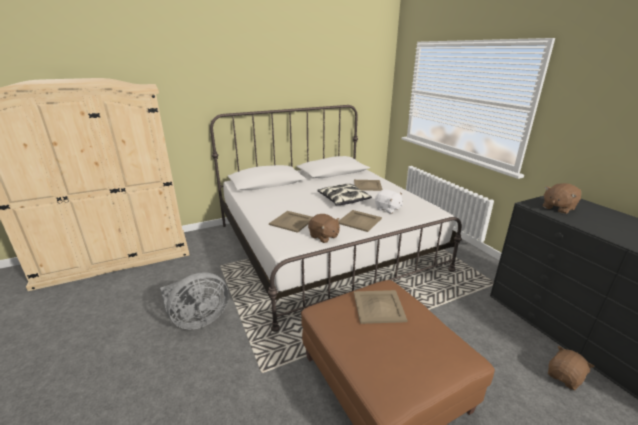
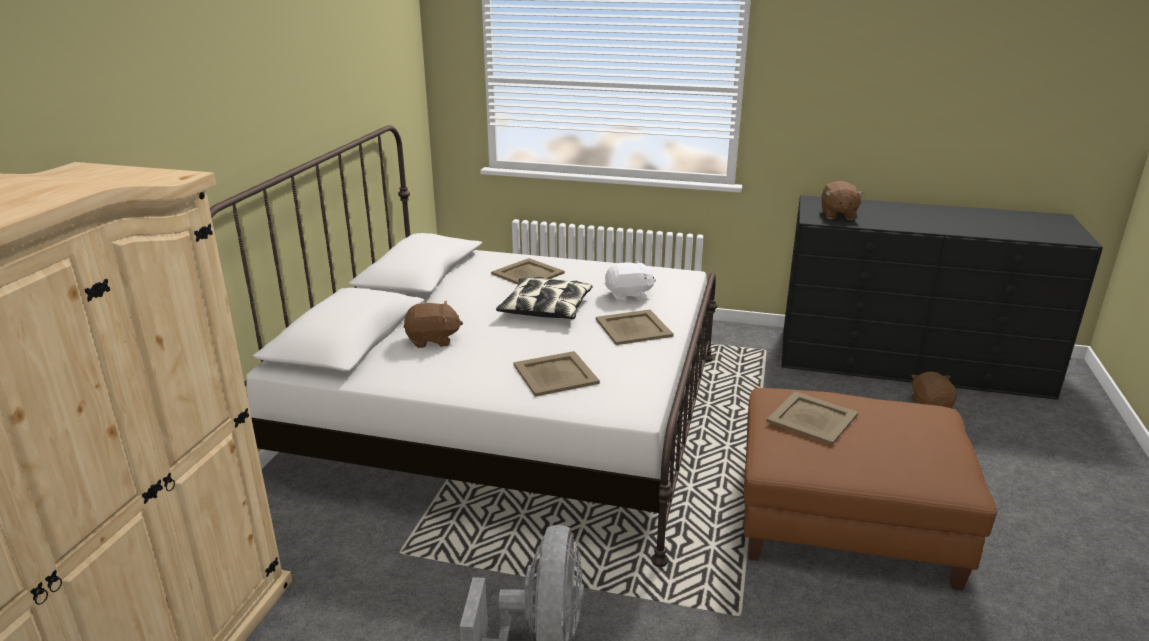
camera: 50 degrees left, 0 degrees up
brown plush toy [308,214,340,243] -> brown plush toy moved to [403,301,463,348]

